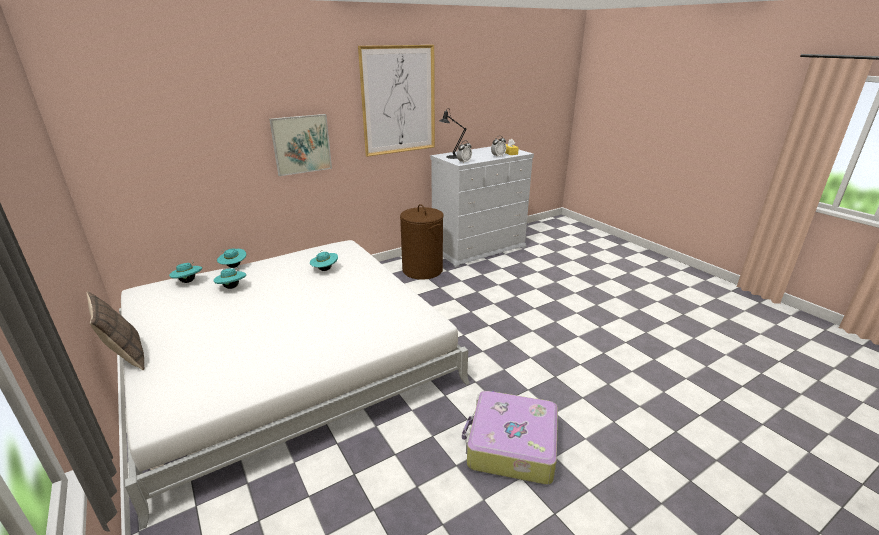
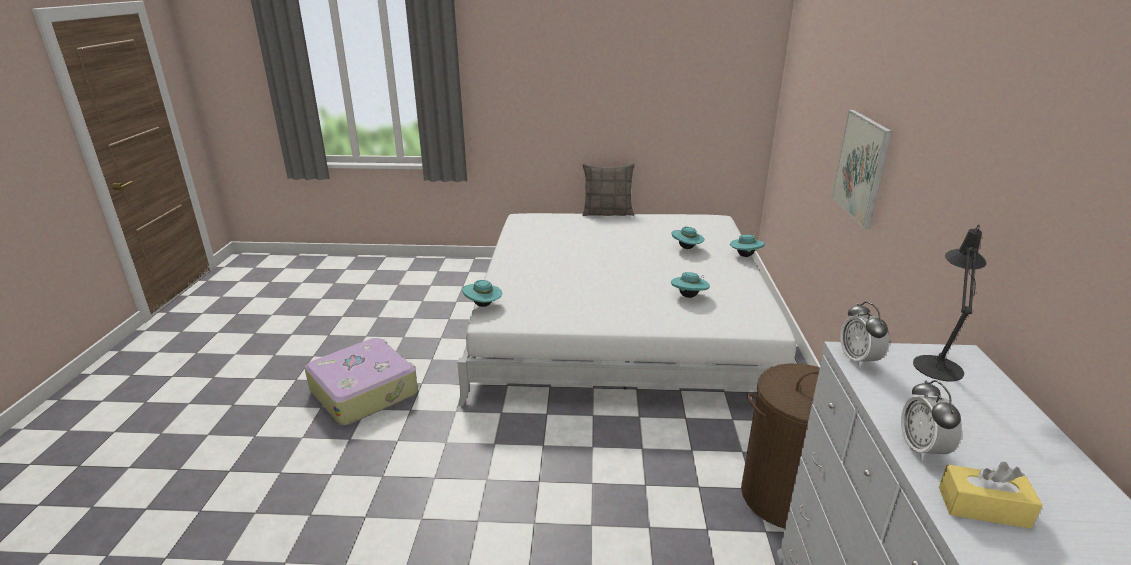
camera: 125 degrees right, 0 degrees up
turquoise hat [169,261,202,283] -> turquoise hat moved to [462,280,502,307]
picture [358,45,435,157] -> none

